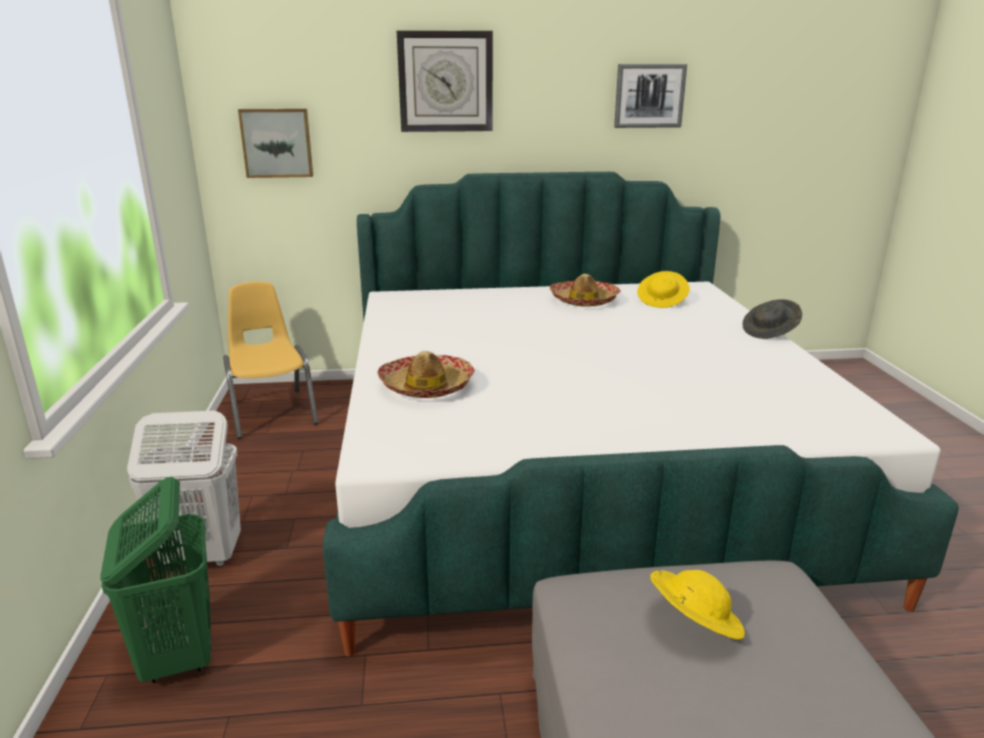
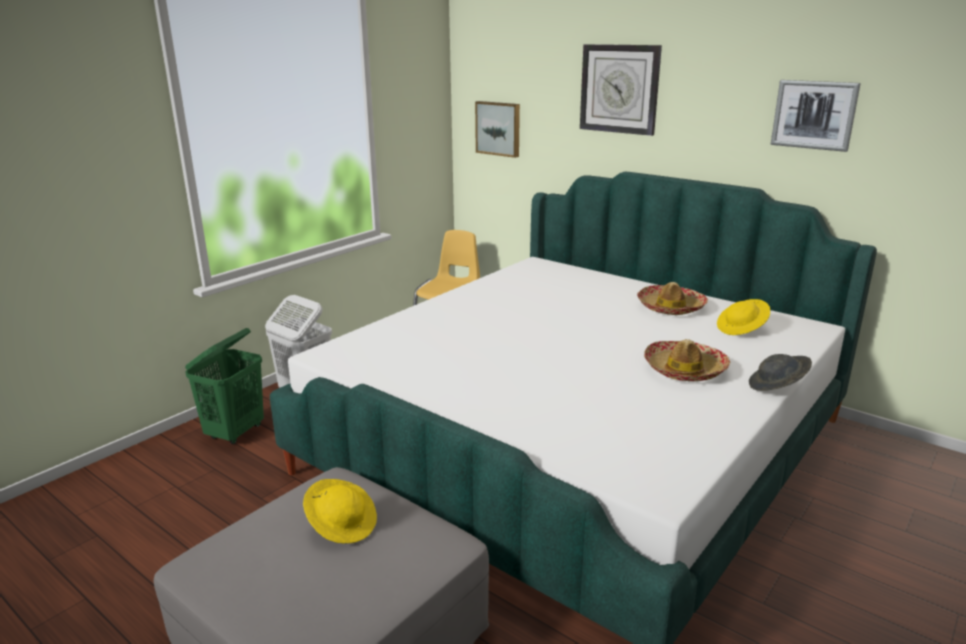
camera: 45 degrees right, 0 degrees up
hat [378,351,475,398] -> hat moved to [644,339,730,381]

